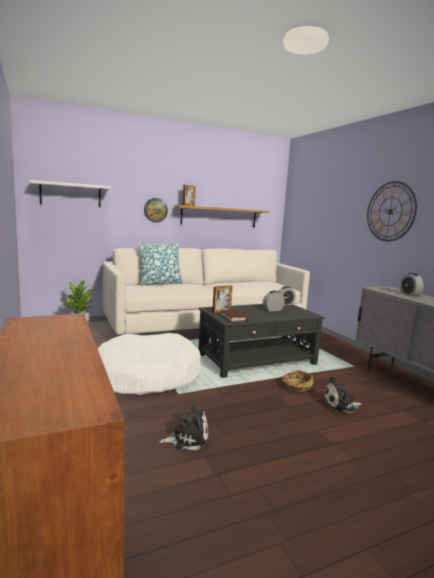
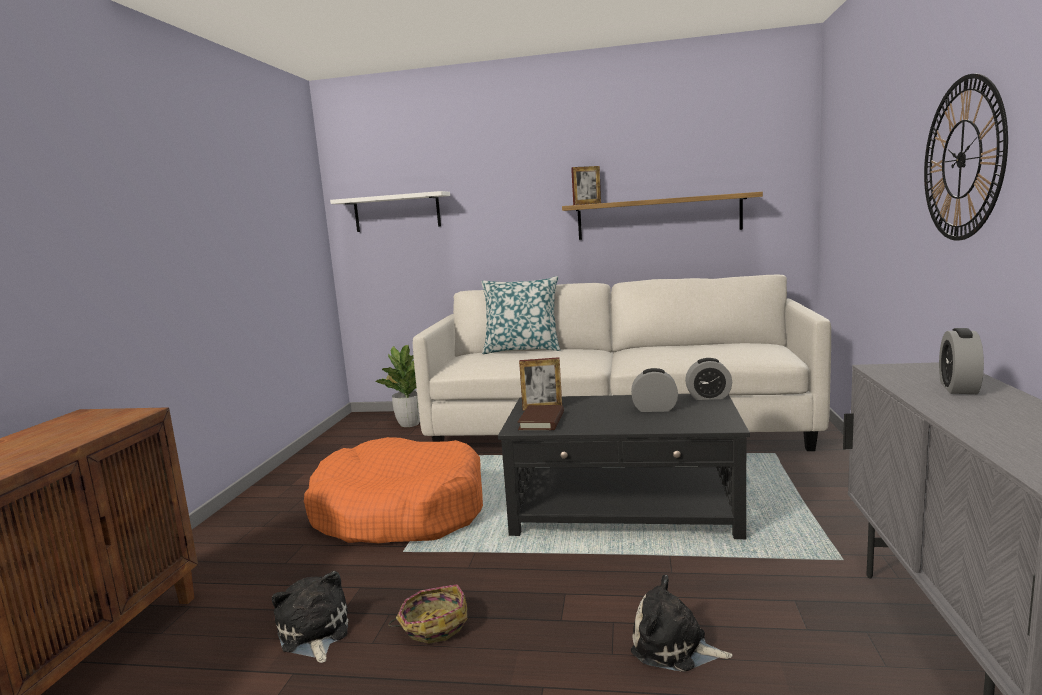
camera: 35 degrees right, 0 degrees up
white dog bed [98,333,201,395] -> orange dog bed [304,437,483,543]
wall clock [144,198,168,223] -> none
plush toy [159,405,208,450] -> plush toy turned 135 degrees counterclockwise [272,571,348,663]
basket [283,370,313,392] -> basket moved to [388,585,467,644]

